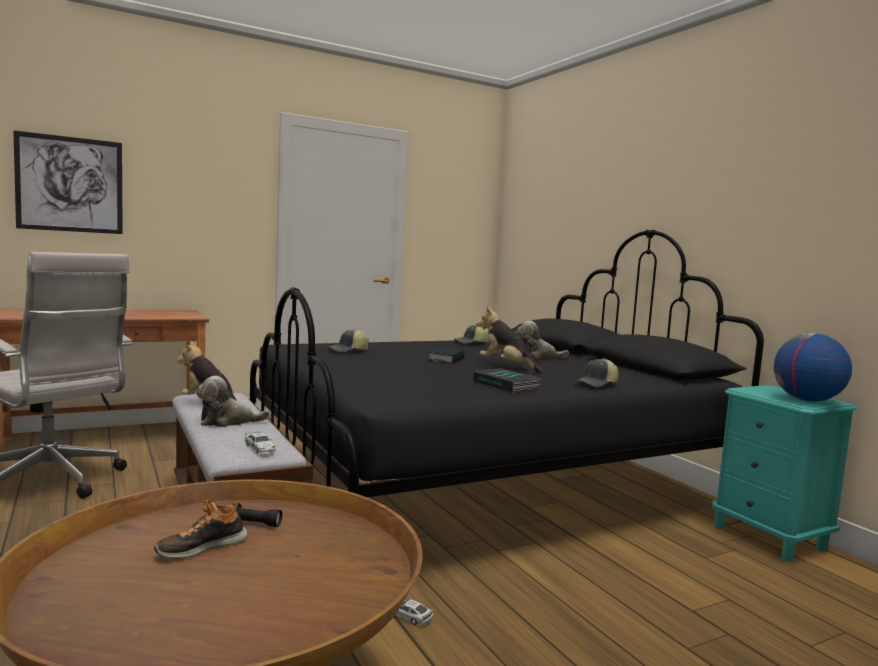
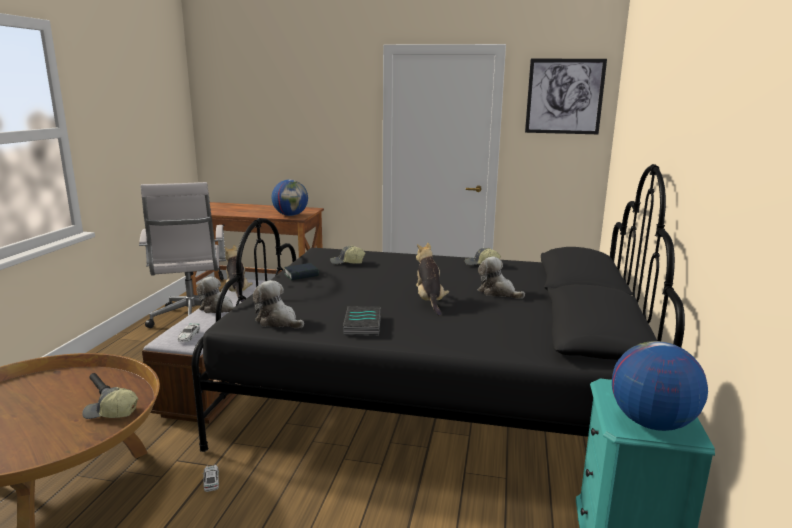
camera: 40 degrees right, 10 degrees up
picture [13,131,123,234] -> picture moved to [525,59,607,134]
shoe [154,500,247,559] -> none
book [428,347,465,364] -> book moved to [284,263,319,280]
cap [574,358,619,387] -> cap moved to [82,387,138,419]
none -> plush toy [253,280,304,329]
none -> globe [271,180,308,216]

